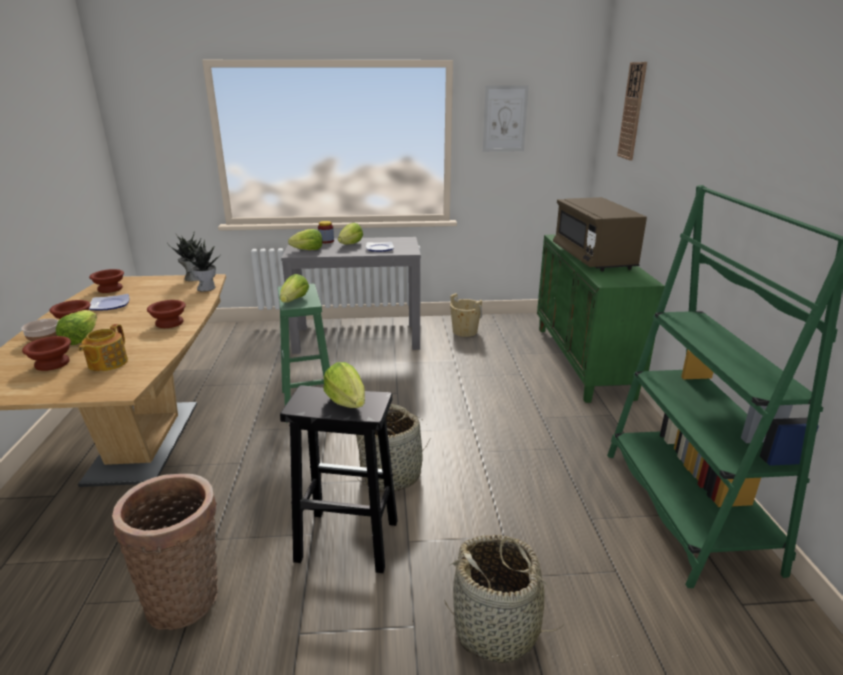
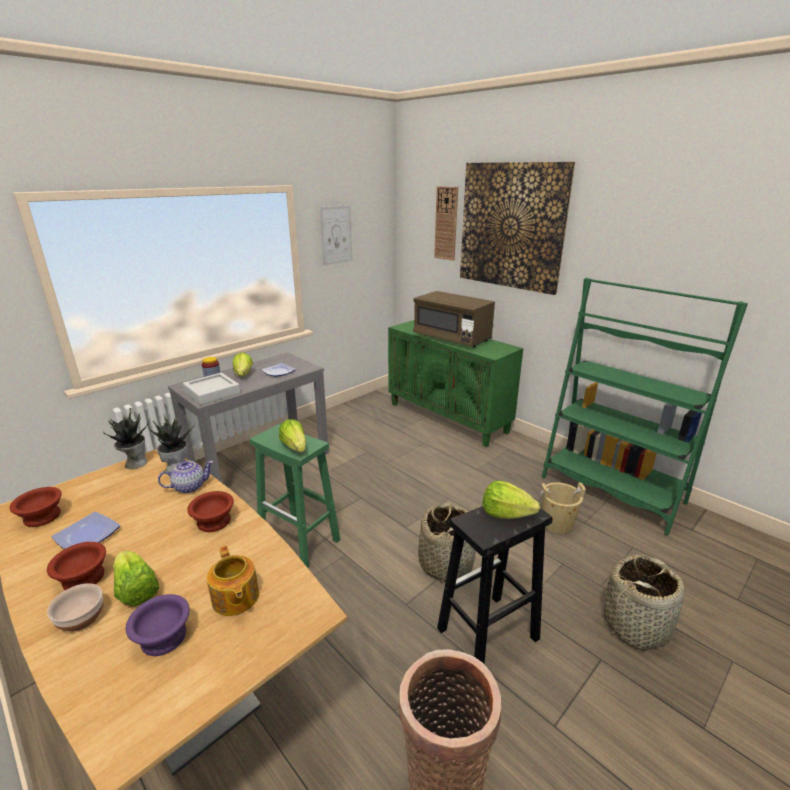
camera: 40 degrees left, 0 degrees up
brown bowl [22,336,71,371] -> purple bowl [126,594,190,656]
lettuce [288,229,322,250] -> grey tray [183,373,240,405]
beige bucket [450,293,482,337] -> beige bucket moved to [539,482,586,533]
none -> teapot [158,460,213,493]
none -> picture [460,162,575,295]

